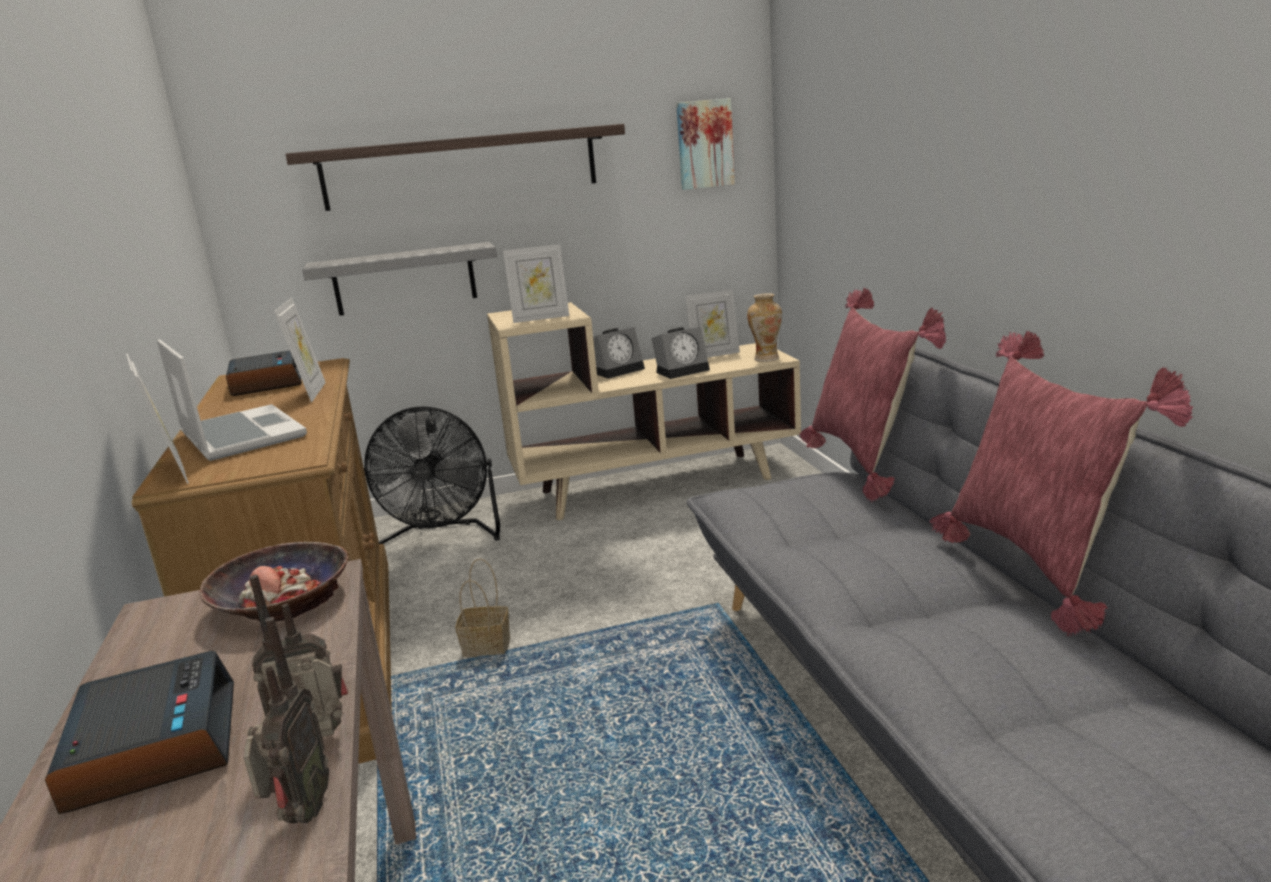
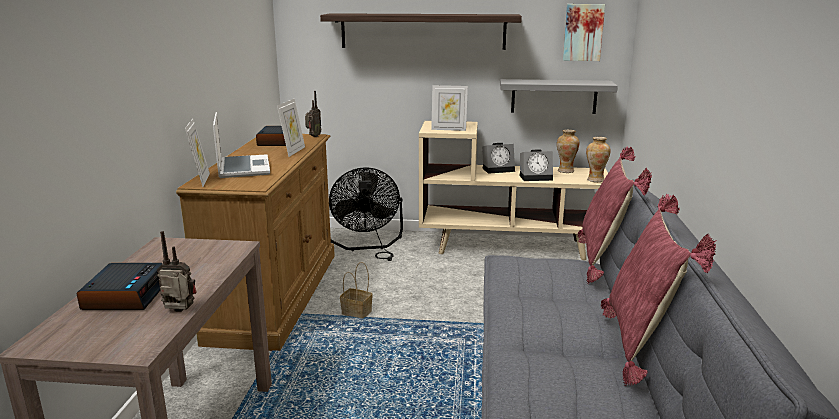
camera: 20 degrees right, 0 degrees up
bowl [199,542,348,622] -> none
radio [244,617,329,823] -> radio moved to [305,91,321,137]
grey shelf [302,242,497,316] -> grey shelf moved to [500,79,618,114]
black fan [364,407,500,544] -> black fan turned 150 degrees clockwise [329,167,403,261]
picture frame [685,289,740,358] -> vase [557,130,579,173]

